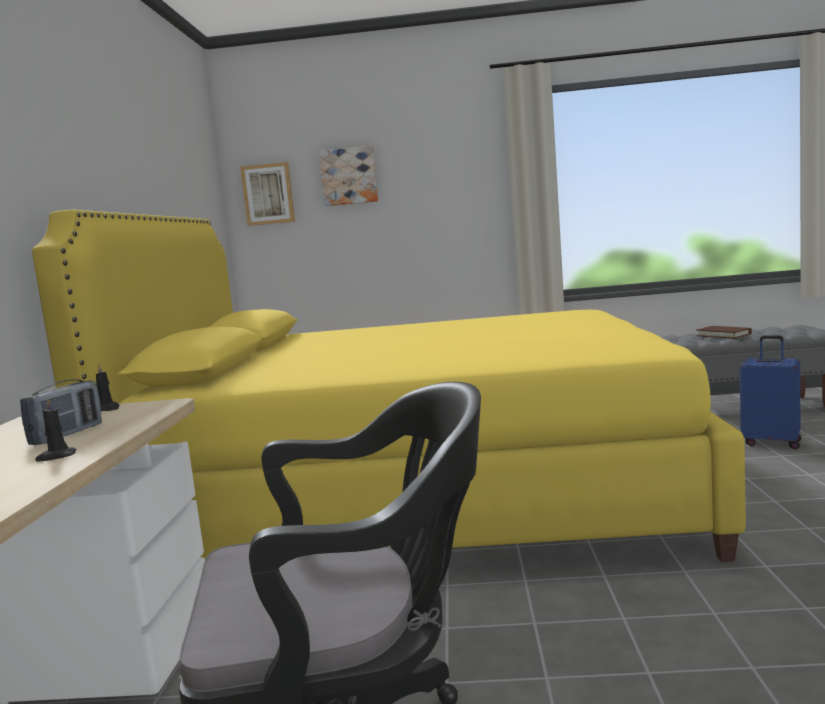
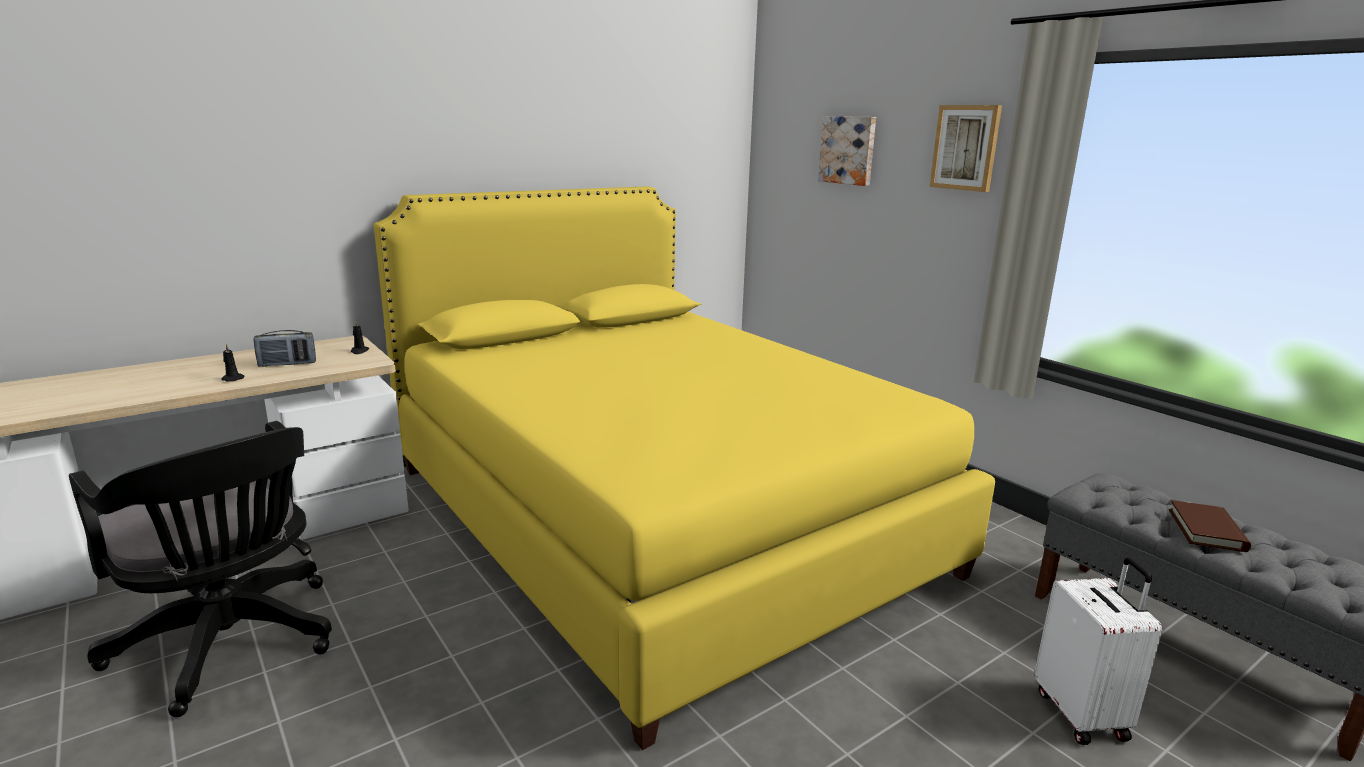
camera: 50 degrees right, 10 degrees up
picture [240,162,295,226] -> picture moved to [930,105,1002,192]
blue suitcase [740,335,802,449] -> white suitcase [1035,557,1162,745]

